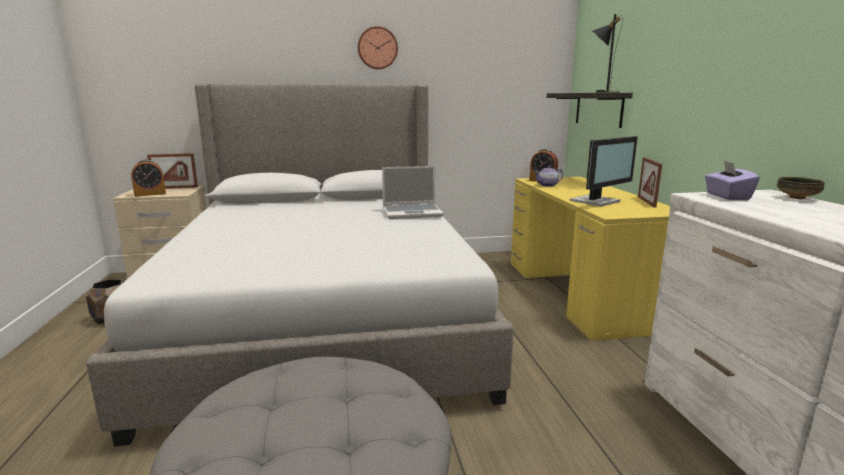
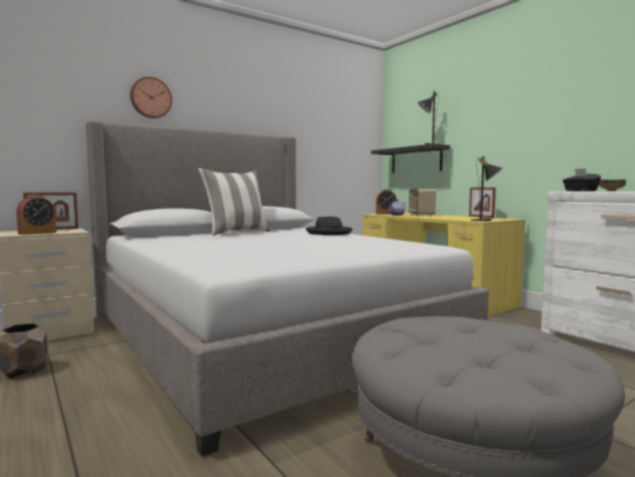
camera: 25 degrees left, 10 degrees down
wall clock [358,26,398,69] -> wall clock moved to [130,77,172,118]
laptop [382,166,444,219] -> black hat [306,216,353,235]
monitor [570,136,638,207] -> none
purple tissue box [705,161,760,200] -> black tissue box [563,168,601,191]
none -> pillow [198,168,270,236]
none -> radio [408,189,436,217]
none -> black table lamp [471,156,503,221]

